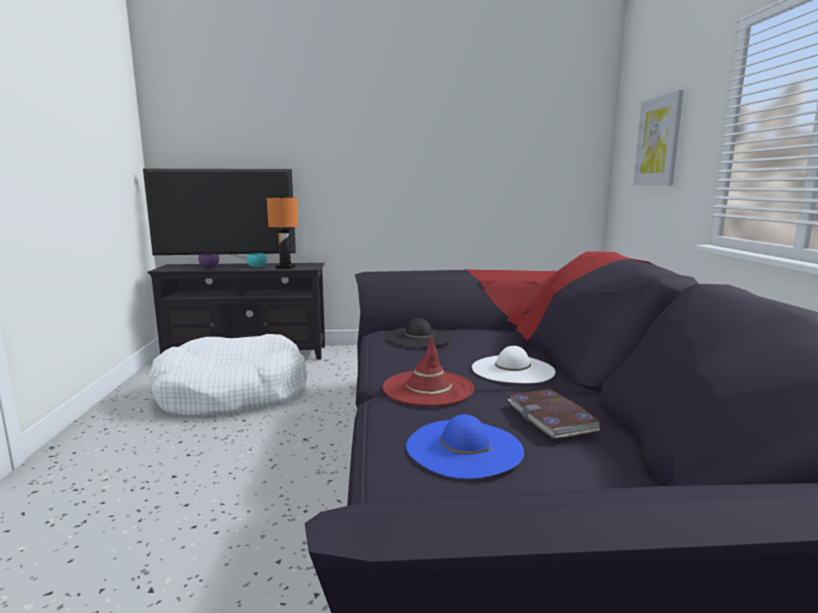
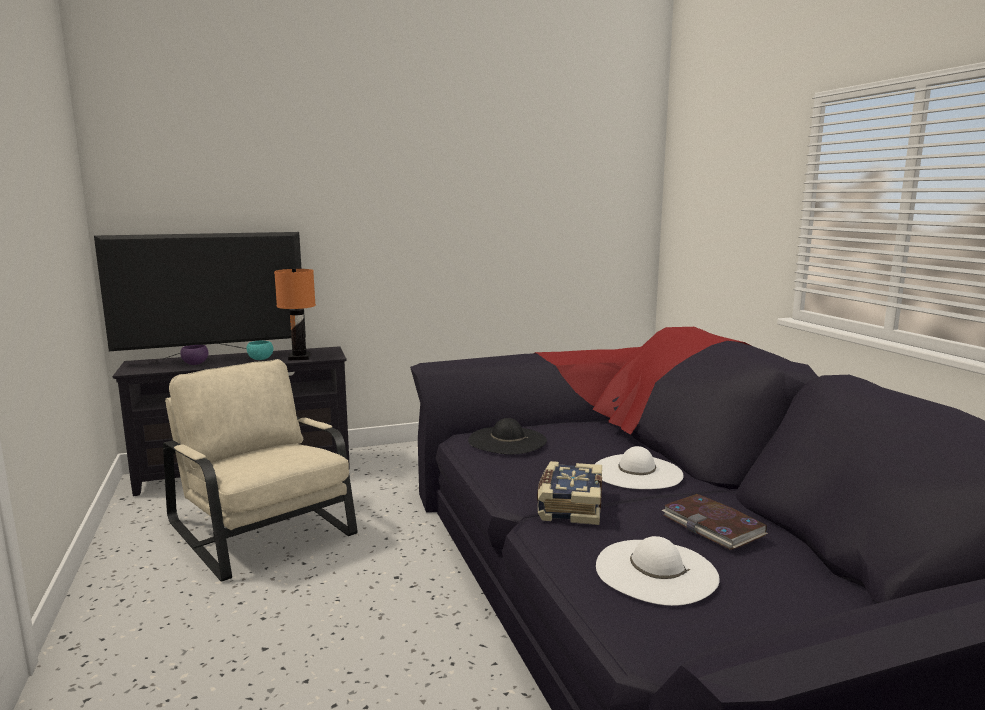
camera: 15 degrees left, 0 degrees up
white dog bed [148,334,307,417] -> beige armchair [163,359,358,582]
red hat [383,335,474,406] -> book [537,461,602,525]
blue hat [406,414,524,479] -> white hat [596,536,720,606]
picture [633,90,684,186] -> none

